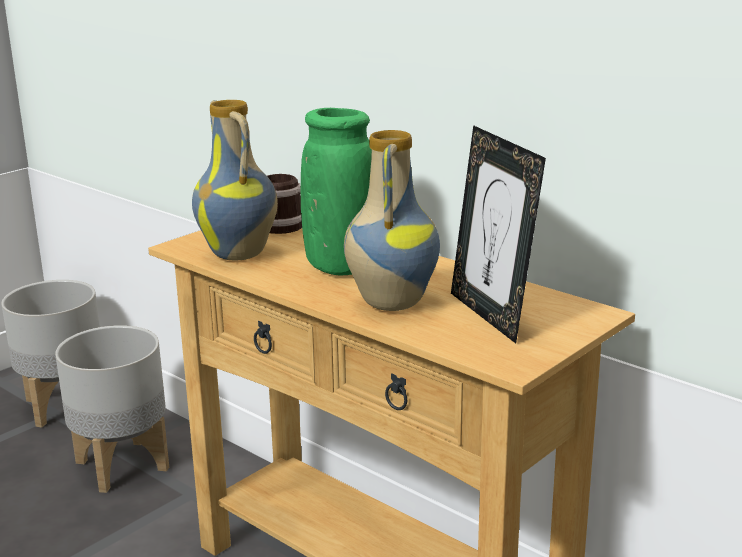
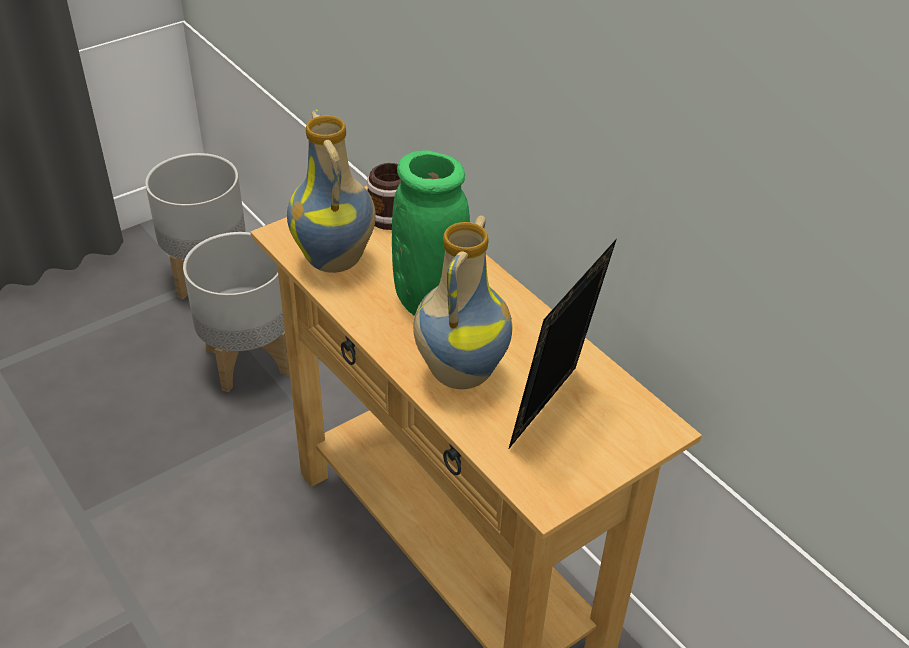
camera: 10 degrees right, 20 degrees up
picture frame [451,125,546,343] -> picture frame turned 45 degrees clockwise [509,239,617,448]

